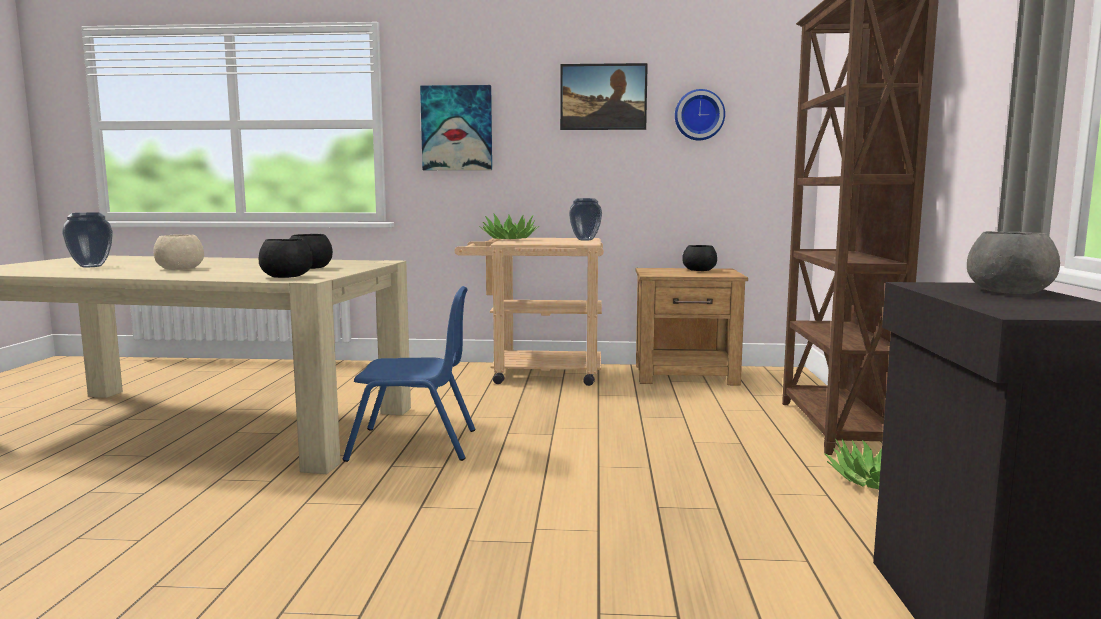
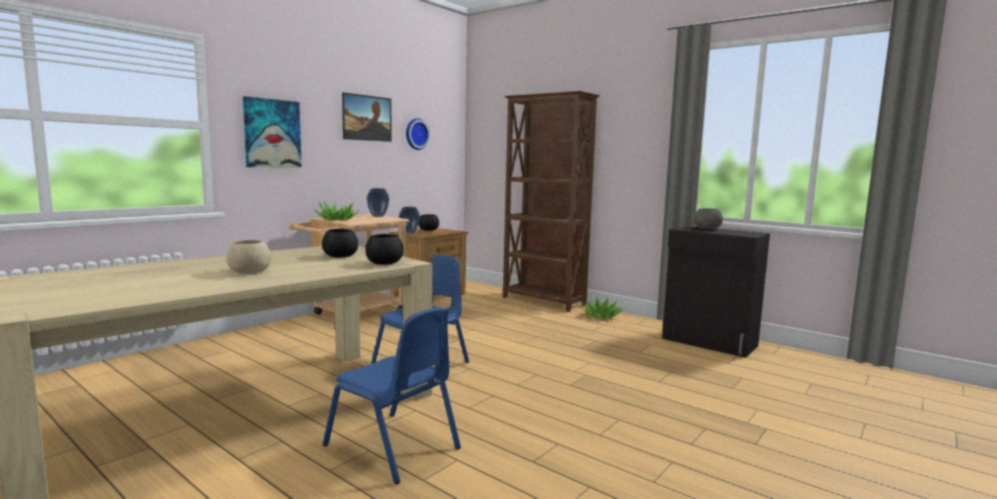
camera: 55 degrees left, 0 degrees up
vase [62,213,113,267] -> vase moved to [399,207,420,234]
none -> blue chair [323,307,461,484]

